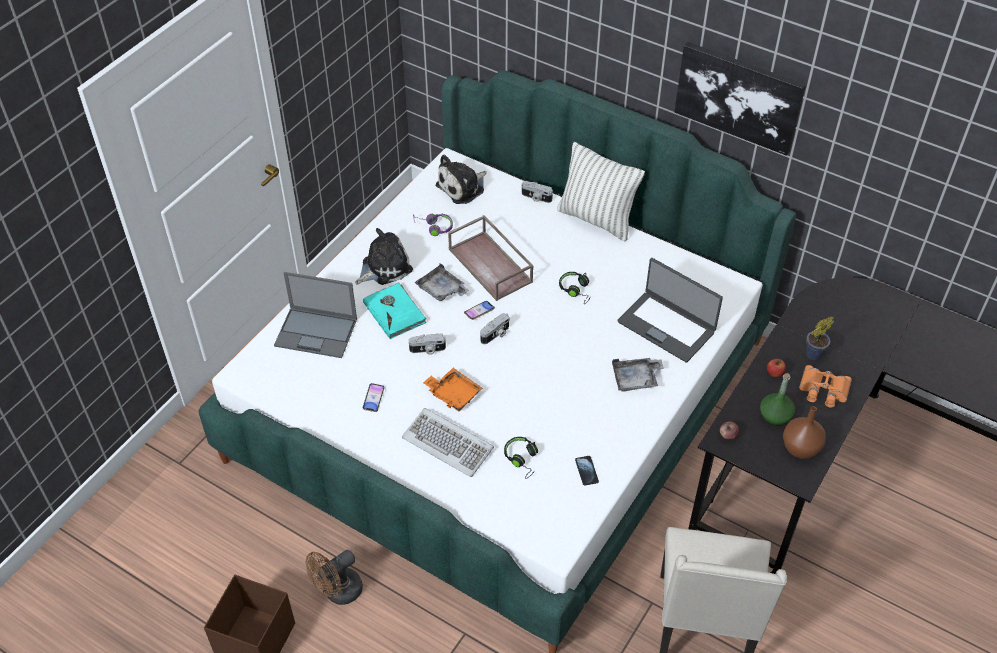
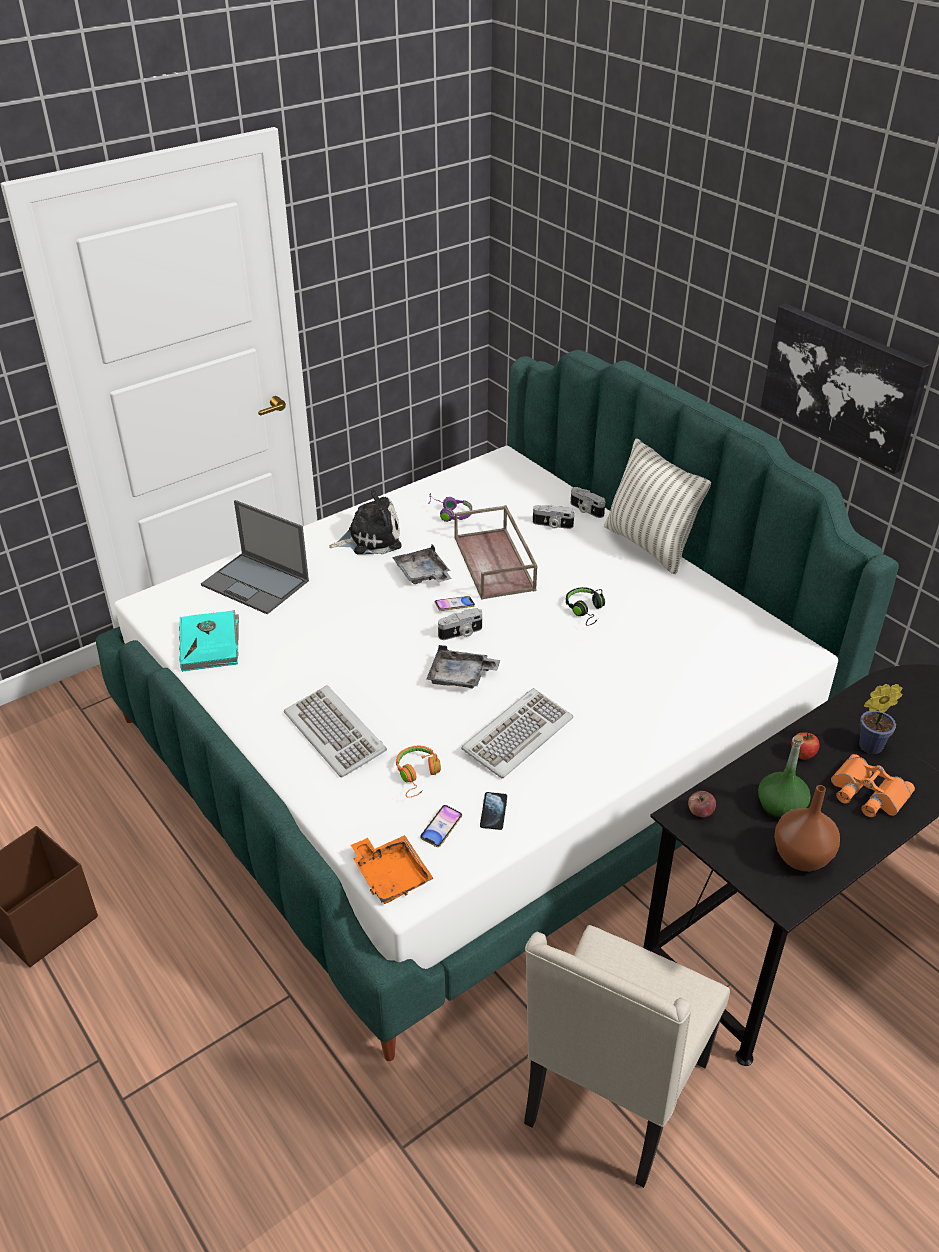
camera: 20 degrees right, 10 degrees down
brown fan [306,550,363,605] -> none
turquoise book [363,282,426,339] -> turquoise book moved to [179,610,239,672]
phone [363,383,385,412] -> phone moved to [420,805,462,847]
camera [409,334,446,355] -> camera moved to [533,505,574,529]
orange tray [423,368,483,411] -> orange tray moved to [351,835,434,904]
plush toy [435,155,486,204] -> none
black headphones [504,437,538,479] -> orange headphones [396,746,441,798]
grey tray [612,358,664,392] -> grey tray moved to [427,645,500,689]
laptop [617,258,723,363] -> none
none -> keyboard [461,688,573,778]

